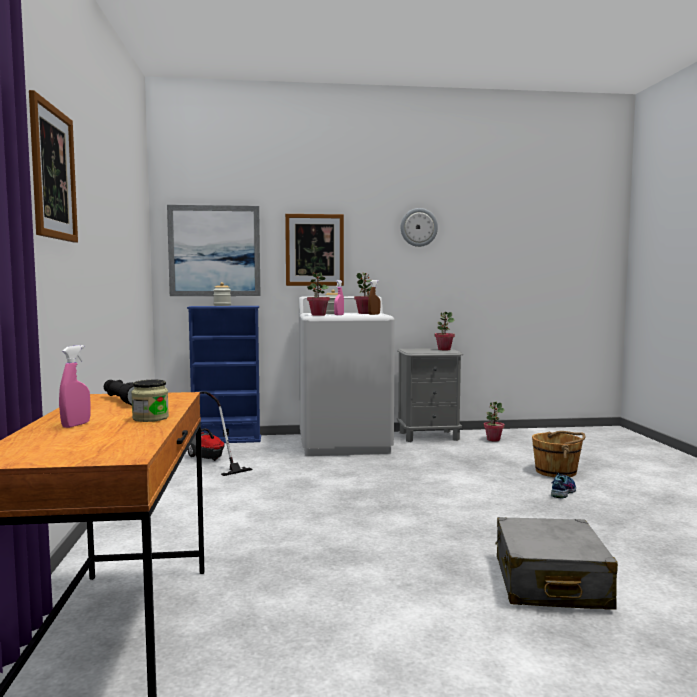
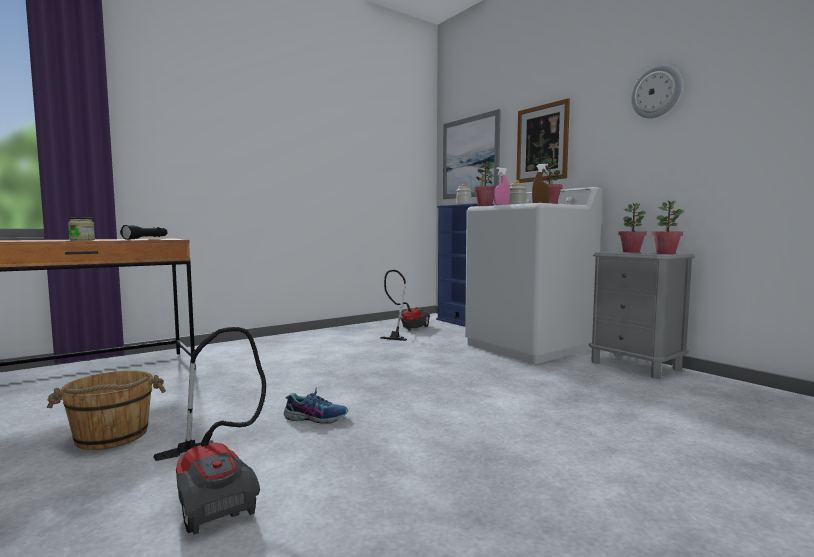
camera: 60 degrees right, 0 degrees up
picture [29,90,78,243] -> none
pink spray bottle [59,345,91,428] -> none
potted plant [484,401,504,442] -> potted plant moved to [618,203,647,252]
grey suitcase [495,517,618,609] -> vacuum cleaner [154,327,266,535]
brown bucket [532,431,586,477] -> brown bucket moved to [47,371,166,450]
shoe [551,471,576,499] -> shoe moved to [284,389,348,424]

